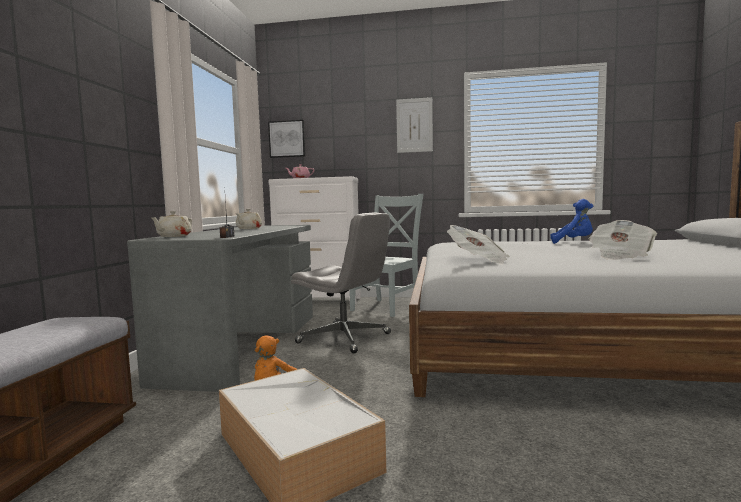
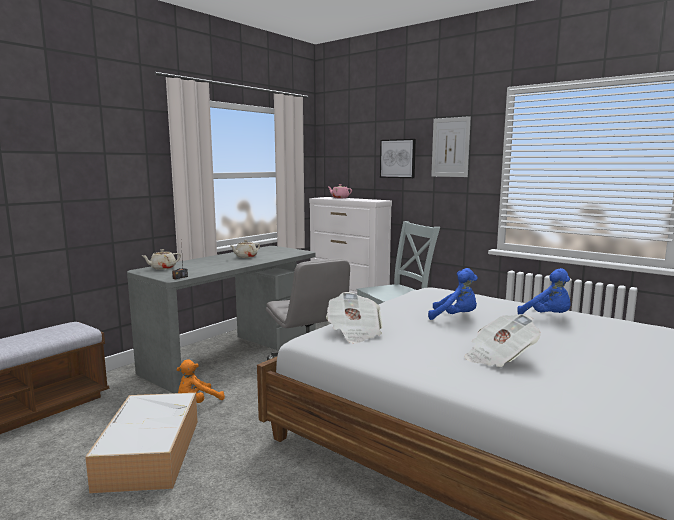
camera: 30 degrees right, 5 degrees up
picture [268,120,306,158] -> picture moved to [380,139,416,178]
none -> blue plush toy [428,268,478,320]

